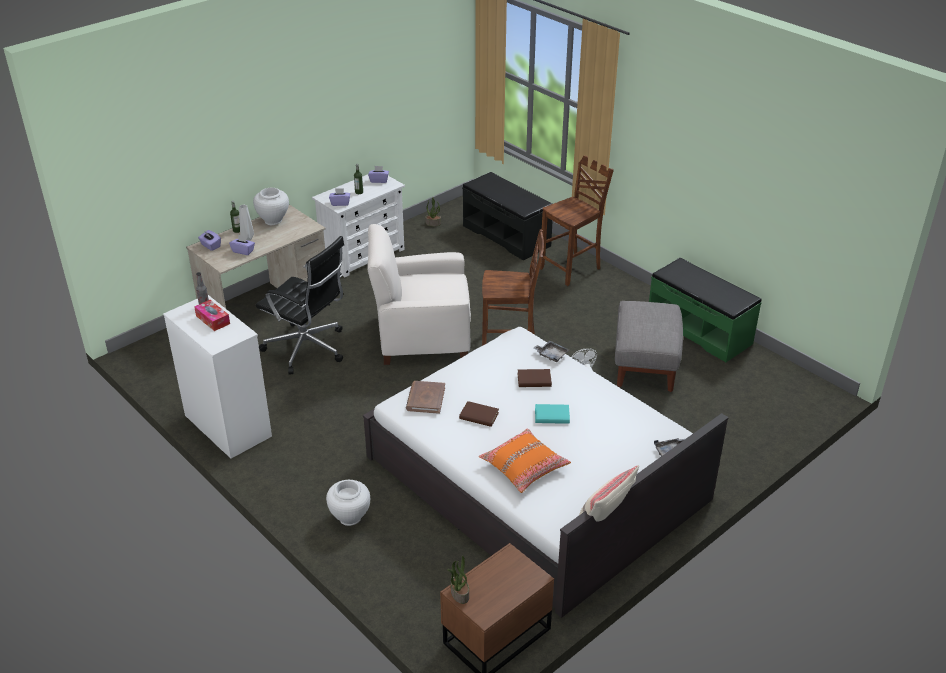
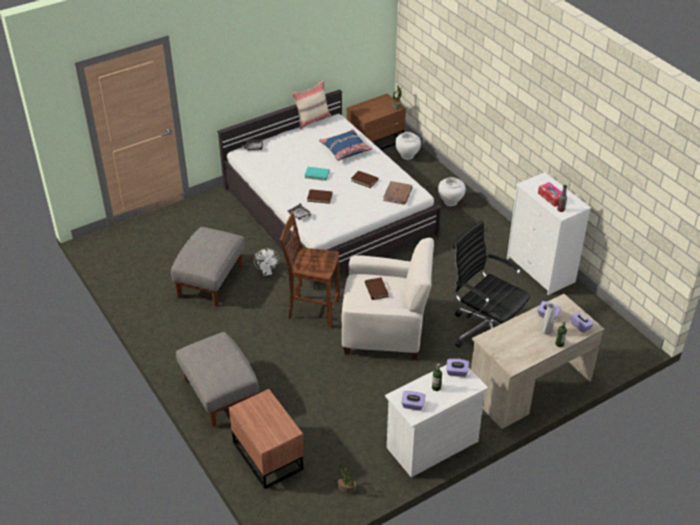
camera: 170 degrees left, 5 degrees up
white vase [253,188,289,225] -> white vase moved to [395,132,421,160]
black bench [462,172,553,261] -> brown nightstand [229,389,304,489]
orange pillow [479,428,571,493] -> blue pillow [319,129,372,161]
brown chair [540,155,614,286] -> grey ottoman [176,332,259,427]
green bench [649,258,762,362] -> none
none -> brown book [365,277,389,300]

